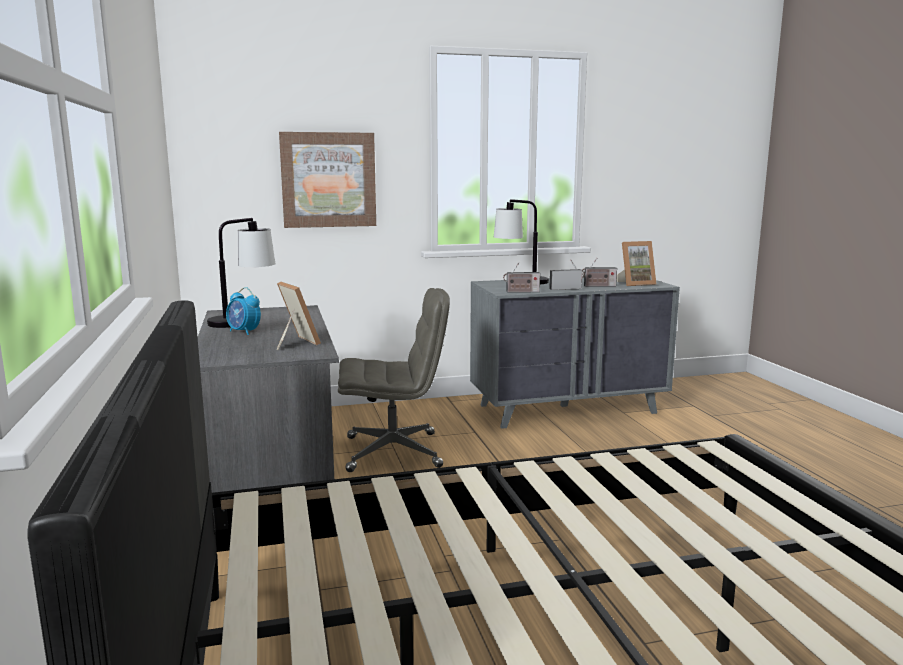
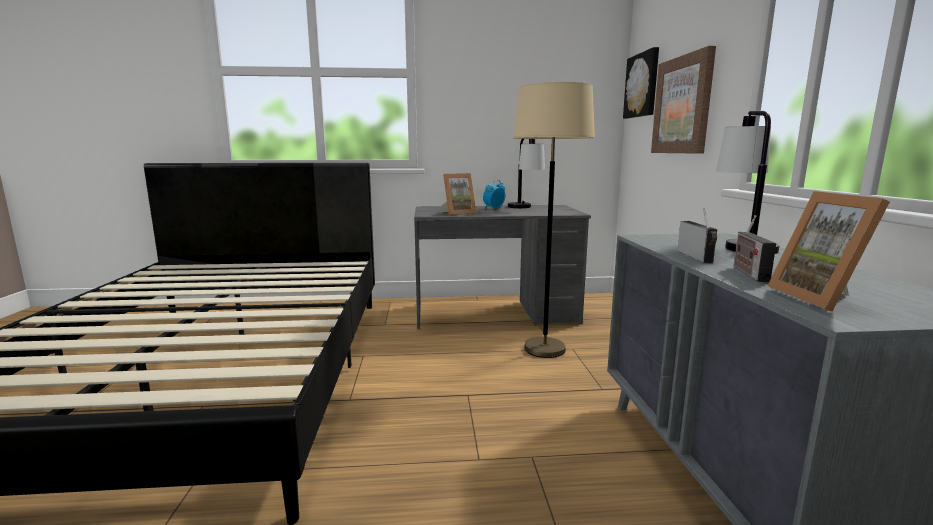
camera: 100 degrees right, 0 degrees up
grey office chair [338,288,450,472] -> beige floor lamp [513,82,595,358]
radio [503,262,540,293] -> none
none -> picture [623,47,659,119]

